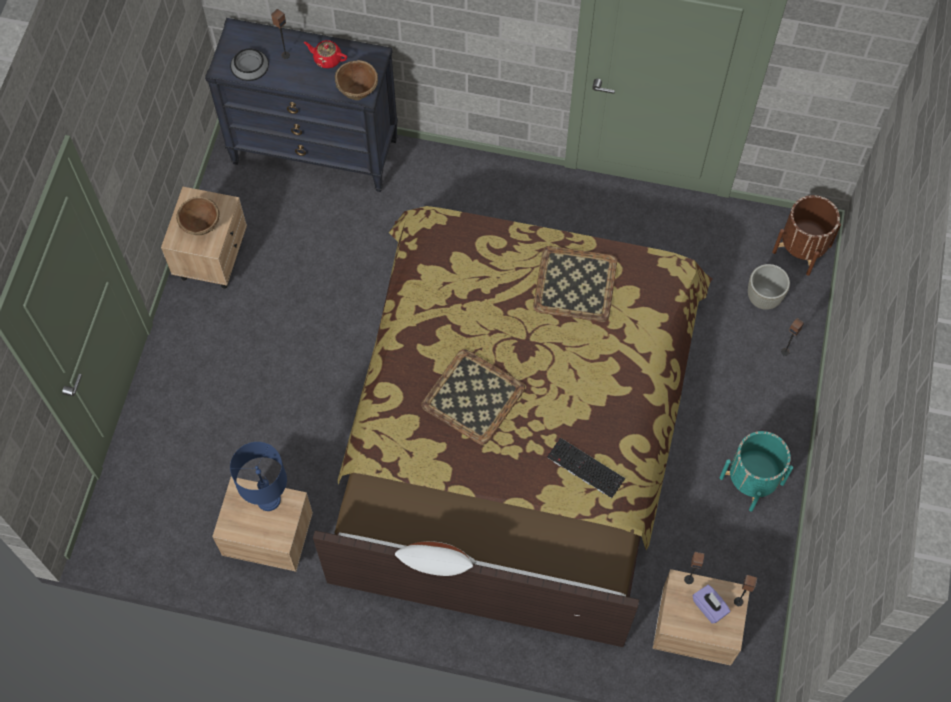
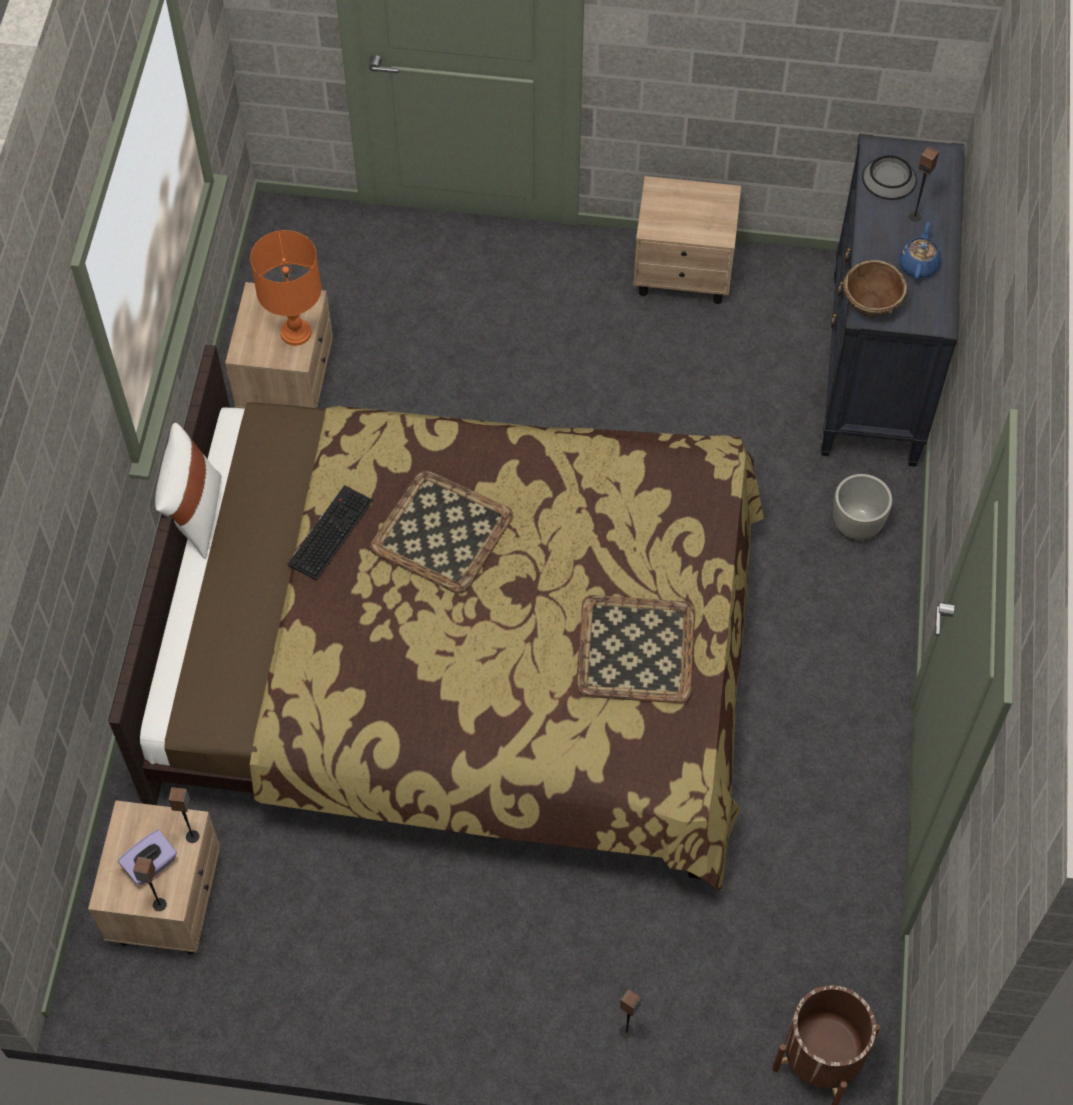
camera: 85 degrees right, 5 degrees down
brown bowl [176,197,220,235] -> none
blue table lamp [230,442,287,511] -> orange table lamp [250,230,321,346]
red teapot [304,40,347,68] -> blue teapot [899,222,941,280]
keyboard [547,438,625,498] -> keyboard moved to [287,485,373,580]
turquoise planter [719,431,793,512] -> none
grey planter [748,264,790,310] -> grey planter moved to [833,474,892,540]

